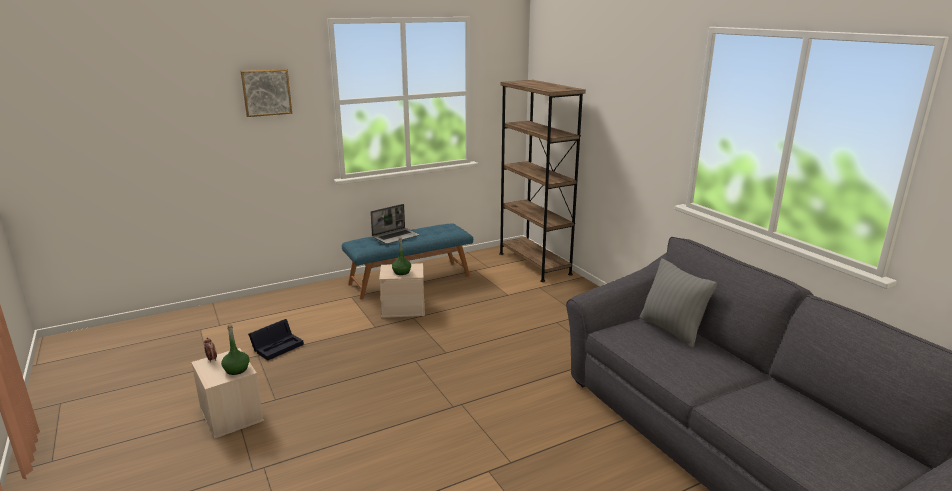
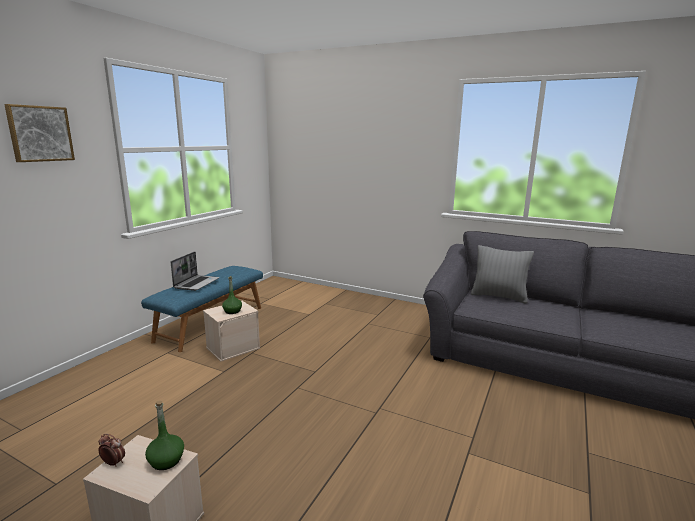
camera: 35 degrees left, 5 degrees down
black storage box [248,319,304,361] -> none
brown bookcase [499,80,586,282] -> none

